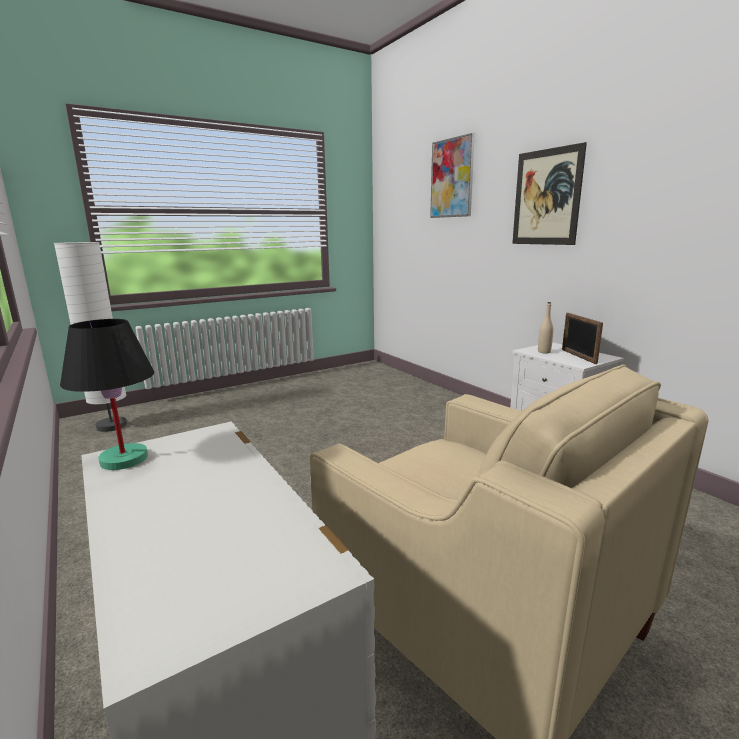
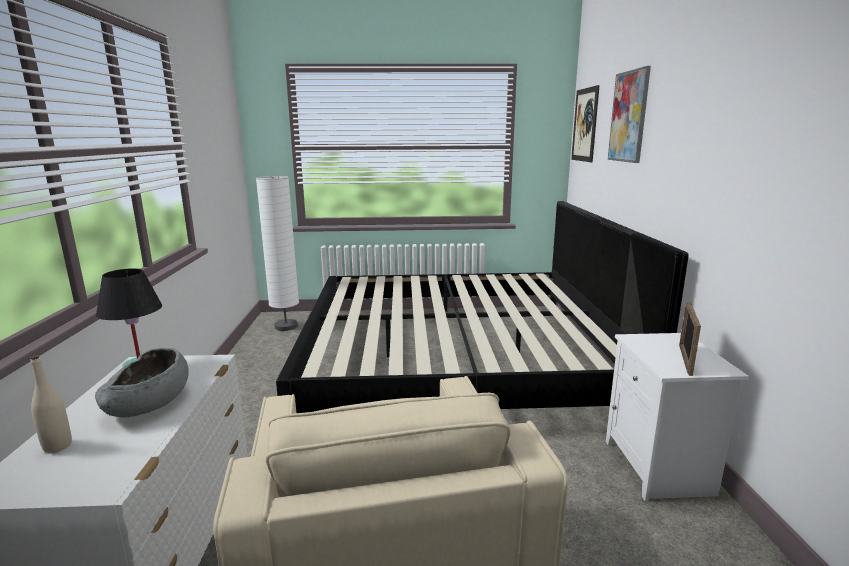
camera: 30 degrees right, 0 degrees up
picture [512,142,587,245] -> picture moved to [571,85,600,163]
beige bottle [538,302,553,353] -> beige bottle moved to [30,355,72,453]
none -> grey bowl [95,348,189,417]
none -> bed [276,201,688,413]

